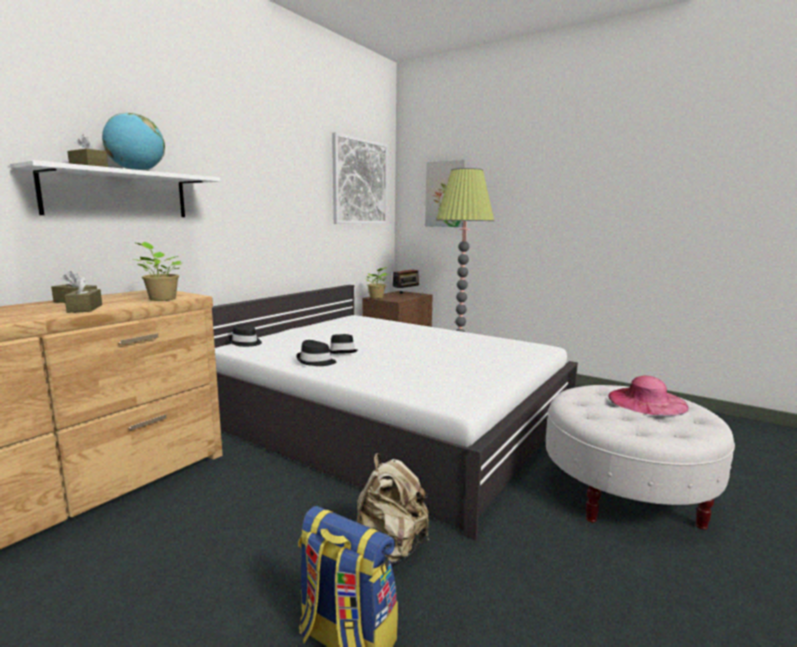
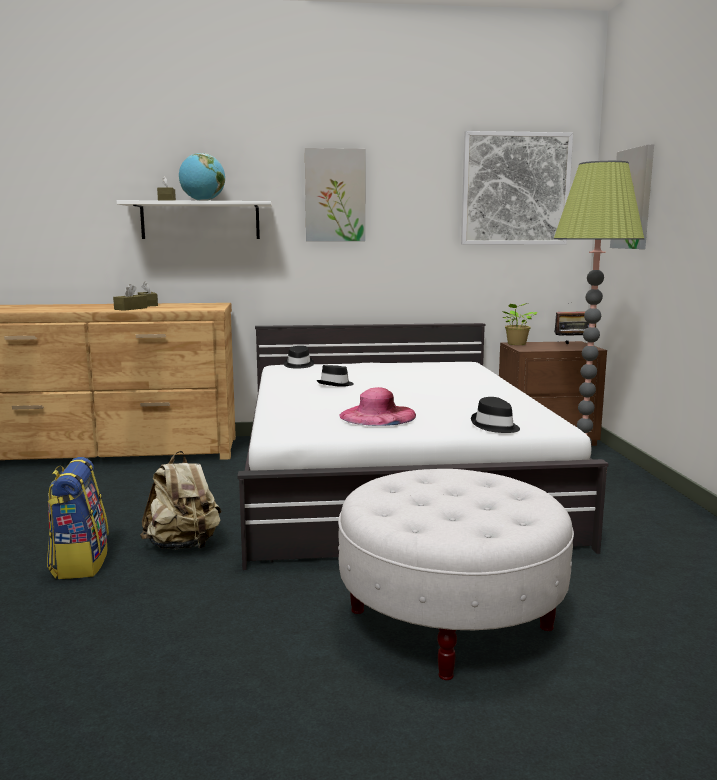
camera: 50 degrees right, 0 degrees up
potted plant [134,242,182,301] -> none
black hat [296,340,336,366] -> black hat moved to [471,397,520,433]
pink hat [608,376,689,416] -> pink hat moved to [339,387,416,426]
none -> picture [305,148,365,241]

